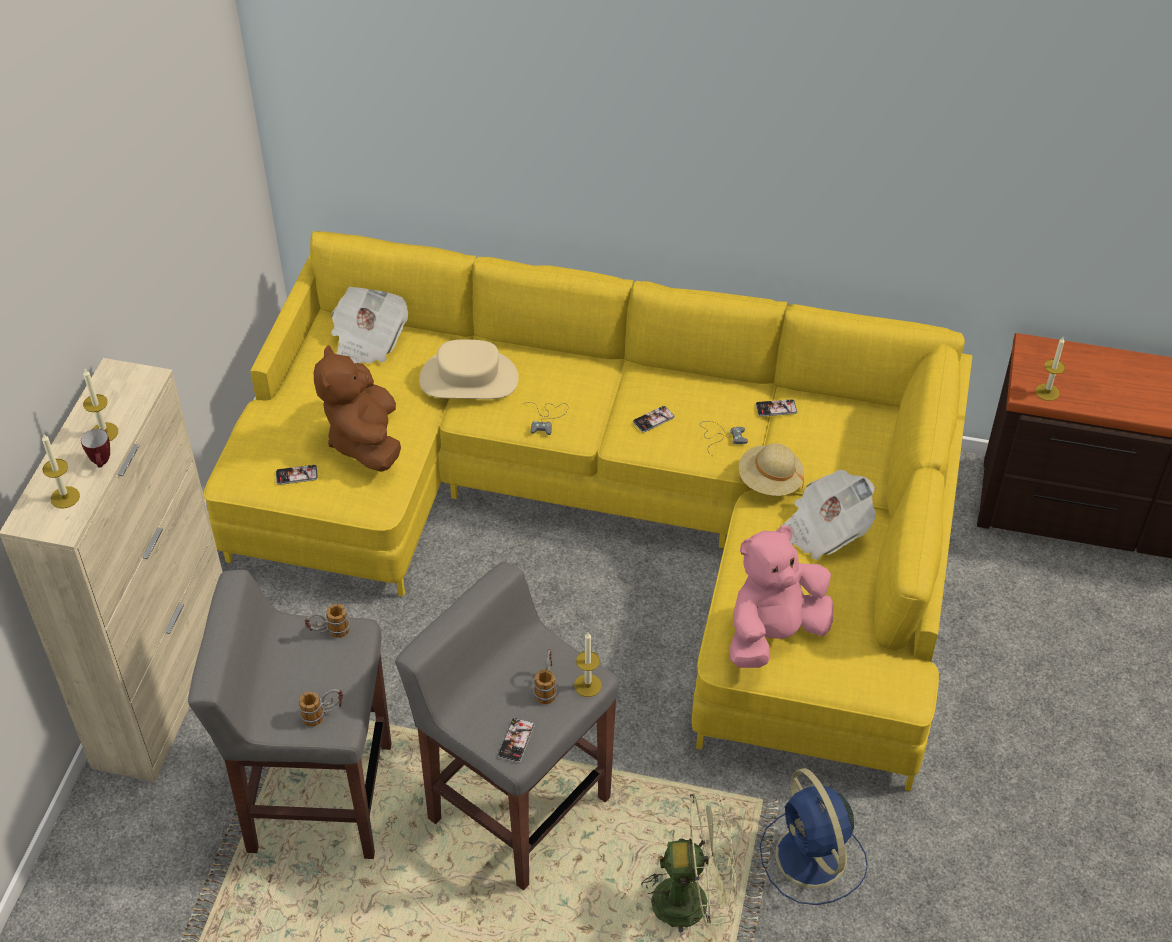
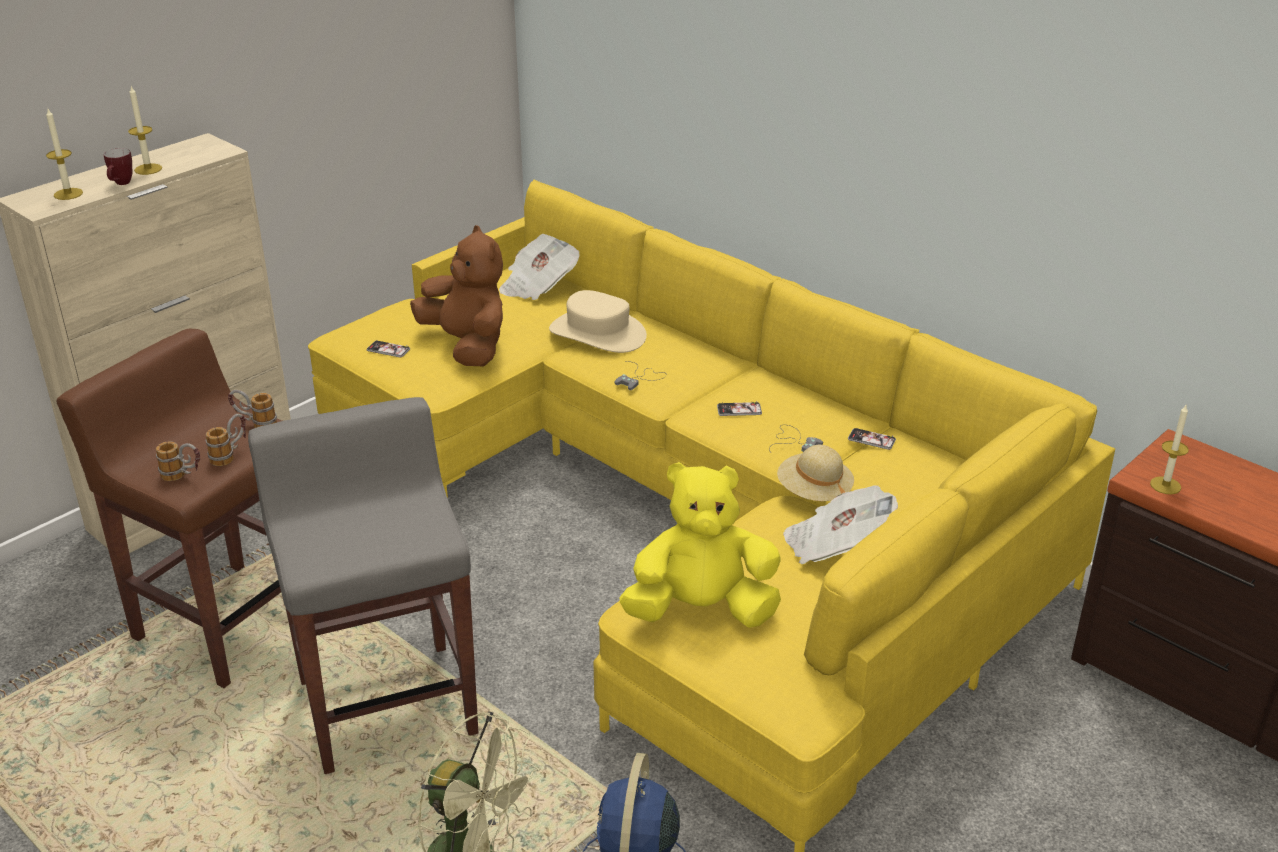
camera: 30 degrees right, 15 degrees down
grey stool [188,570,391,859] -> brown stool [56,329,282,688]
brown plush toy [314,345,401,472] -> brown plush toy turned 120 degrees clockwise [410,225,503,366]
phone [498,718,535,763] -> none
mug [533,649,557,704] -> mug moved to [205,414,246,466]
candle [574,633,602,697] -> none
pink plush toy [729,525,833,668] -> yellow plush toy [620,462,781,628]

